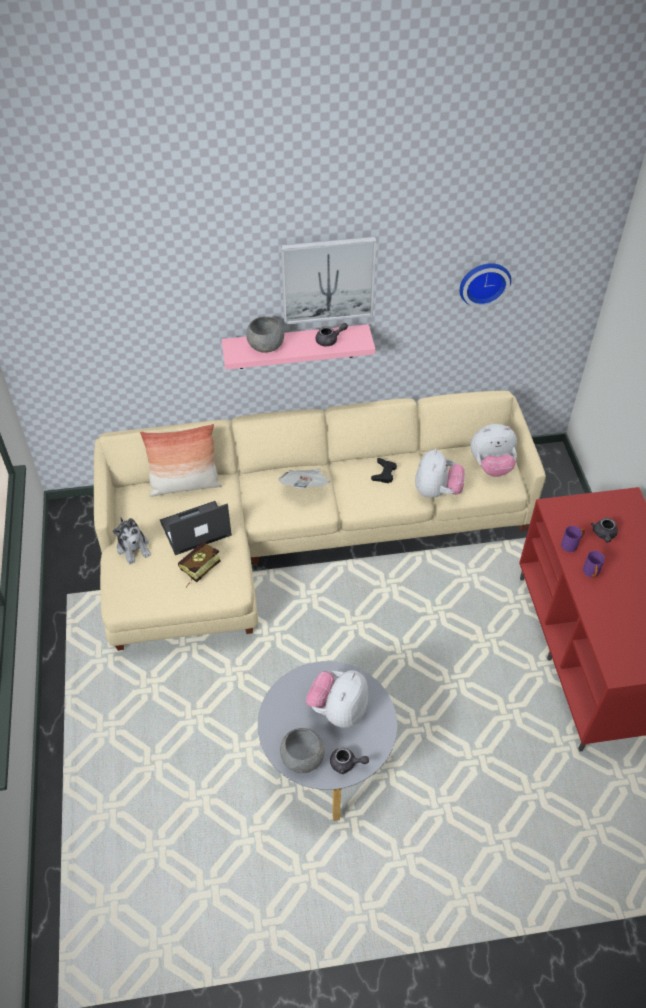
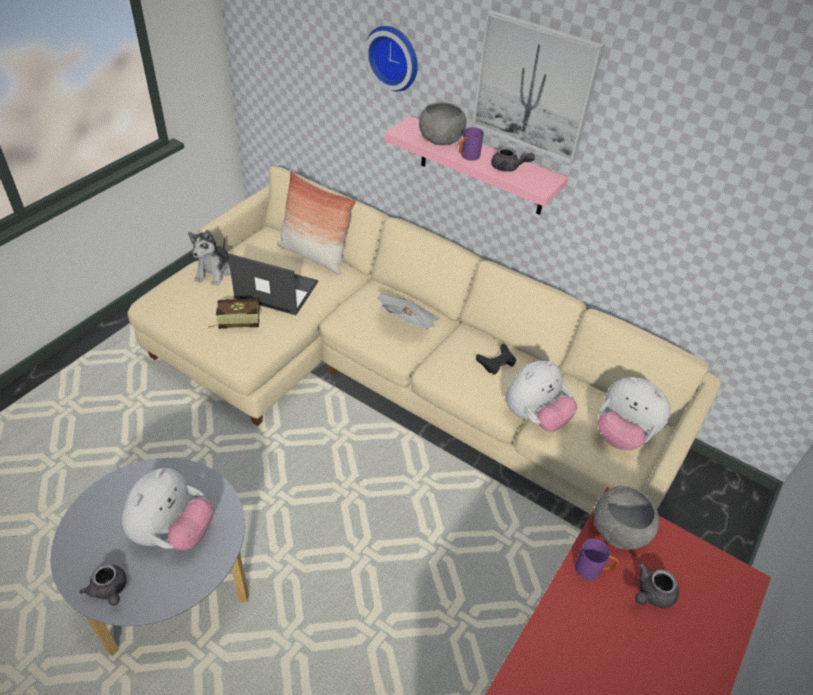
camera: 40 degrees right, 5 degrees down
grey bowl [280,728,325,773] -> grey bowl moved to [594,486,659,550]
plush toy [306,670,368,728] -> plush toy turned 135 degrees clockwise [122,468,214,550]
wall clock [460,263,511,308] -> wall clock moved to [364,26,418,92]
purple mug [583,551,605,578] -> purple mug moved to [459,127,484,161]

